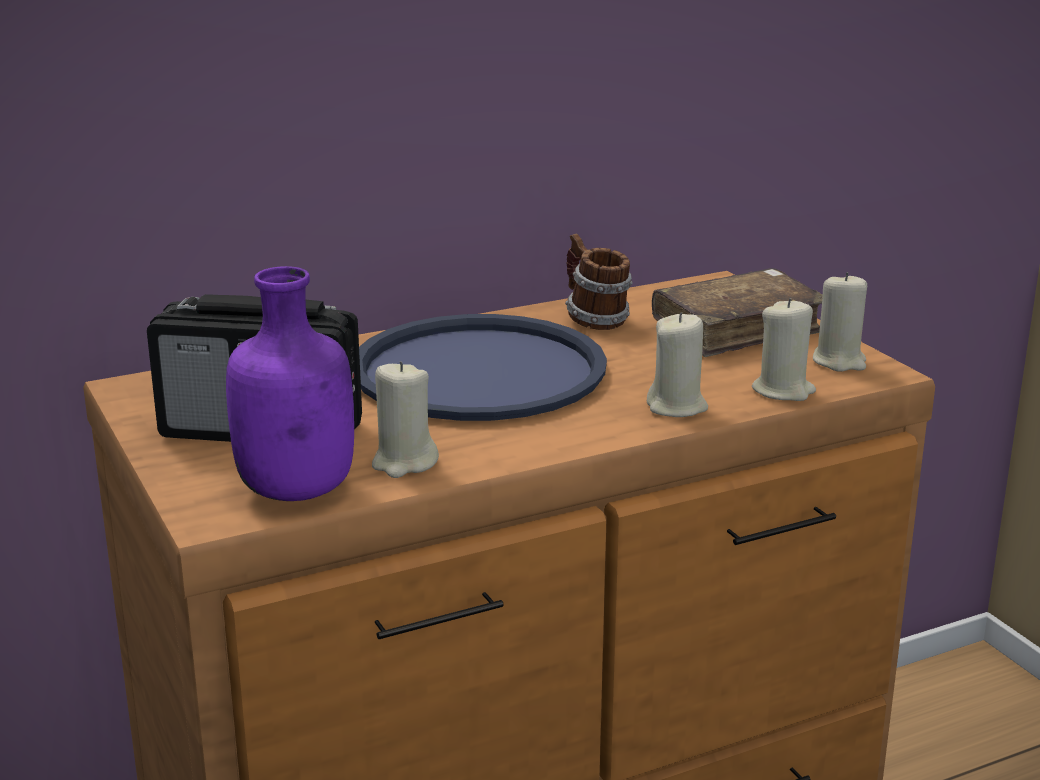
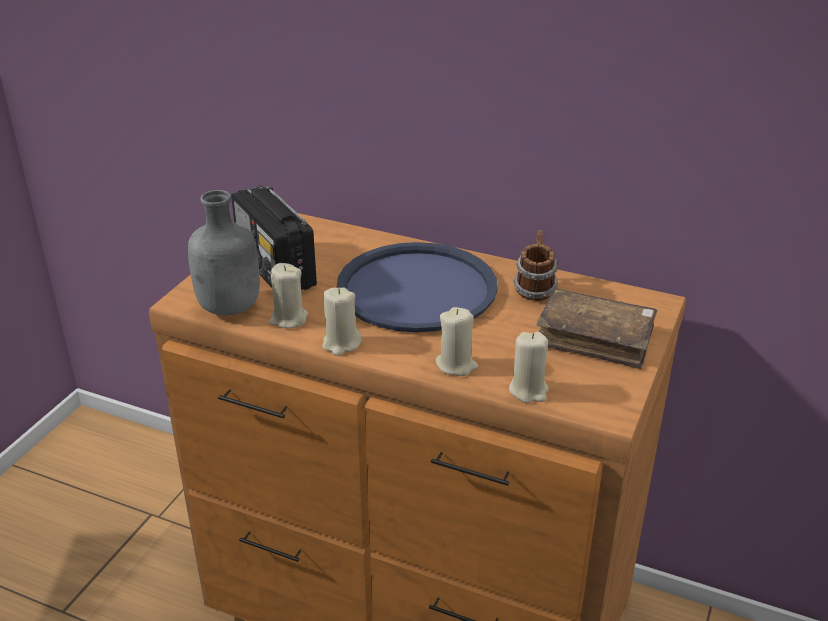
camera: 50 degrees right, 10 degrees up
purple bottle [226,266,354,501] -> grey bottle [188,190,260,315]
beige candle [813,272,867,372] -> beige candle moved to [322,288,362,356]

